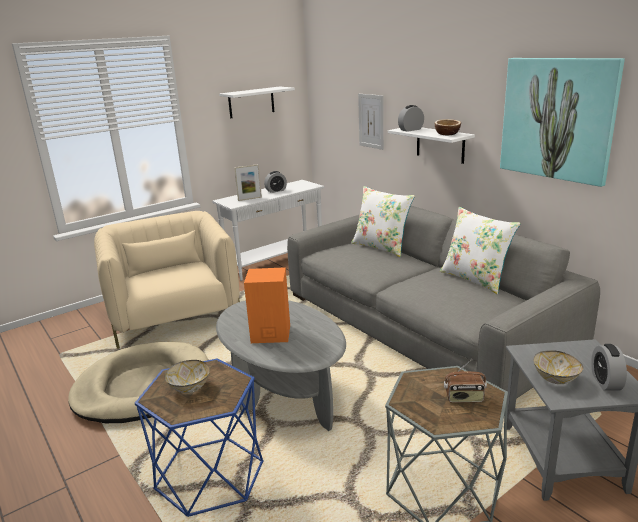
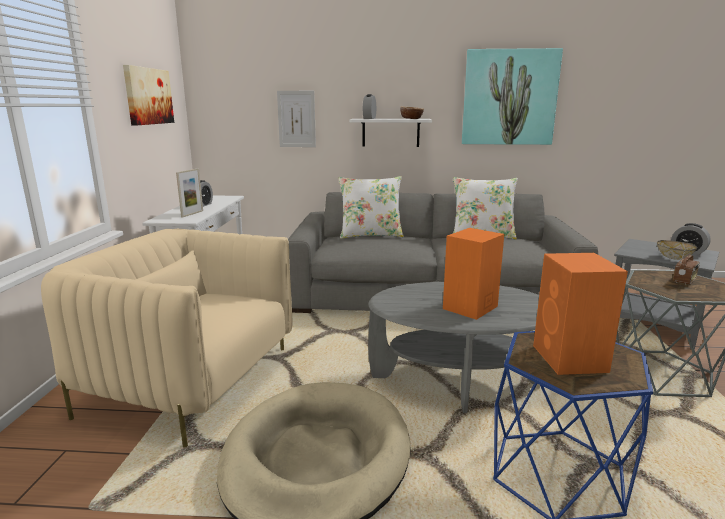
camera: 50 degrees left, 5 degrees down
bowl [164,360,210,393] -> orange speaker [533,253,628,375]
white shelf [219,86,295,118] -> picture [123,65,174,126]

